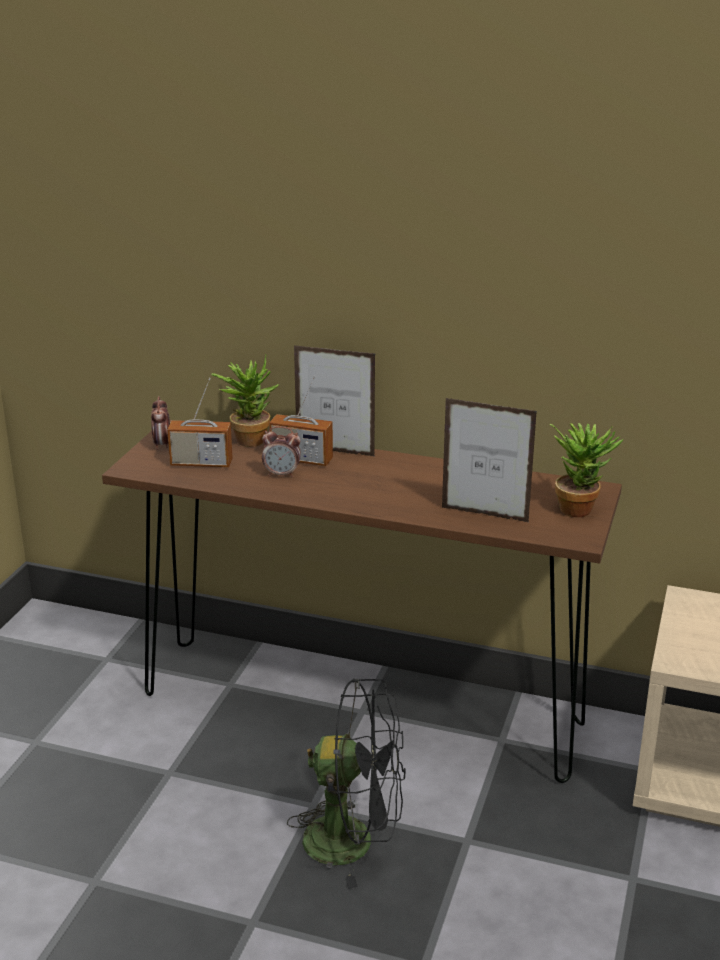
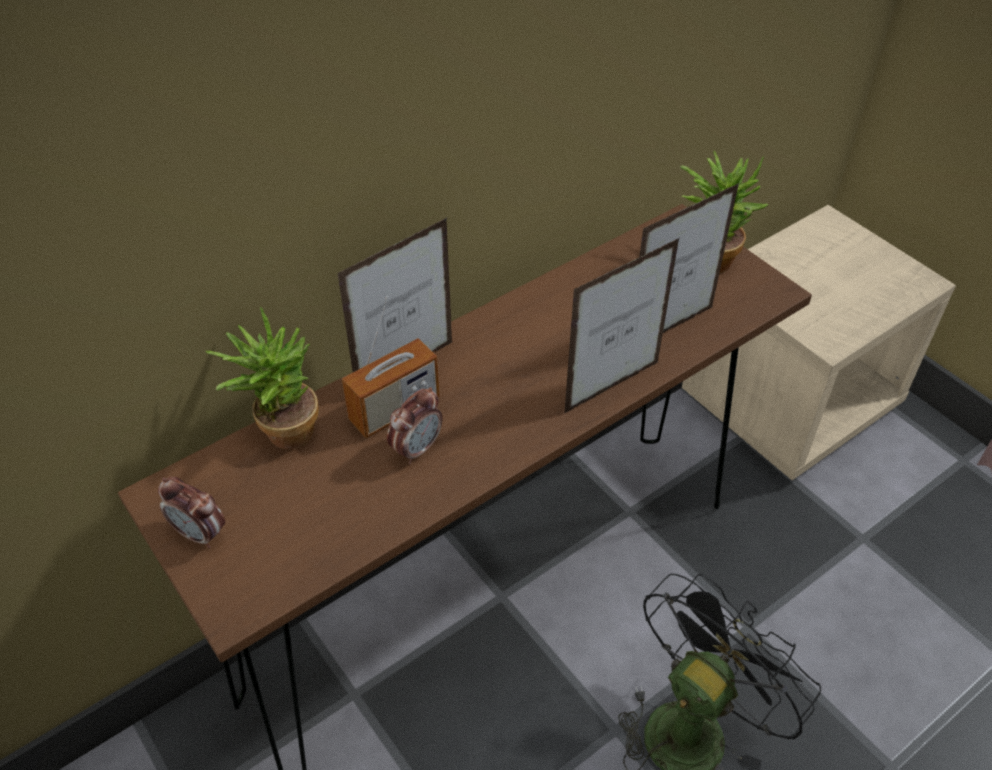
camera: 55 degrees left, 20 degrees up
radio [167,378,233,467] -> none
none -> picture frame [564,238,679,414]

